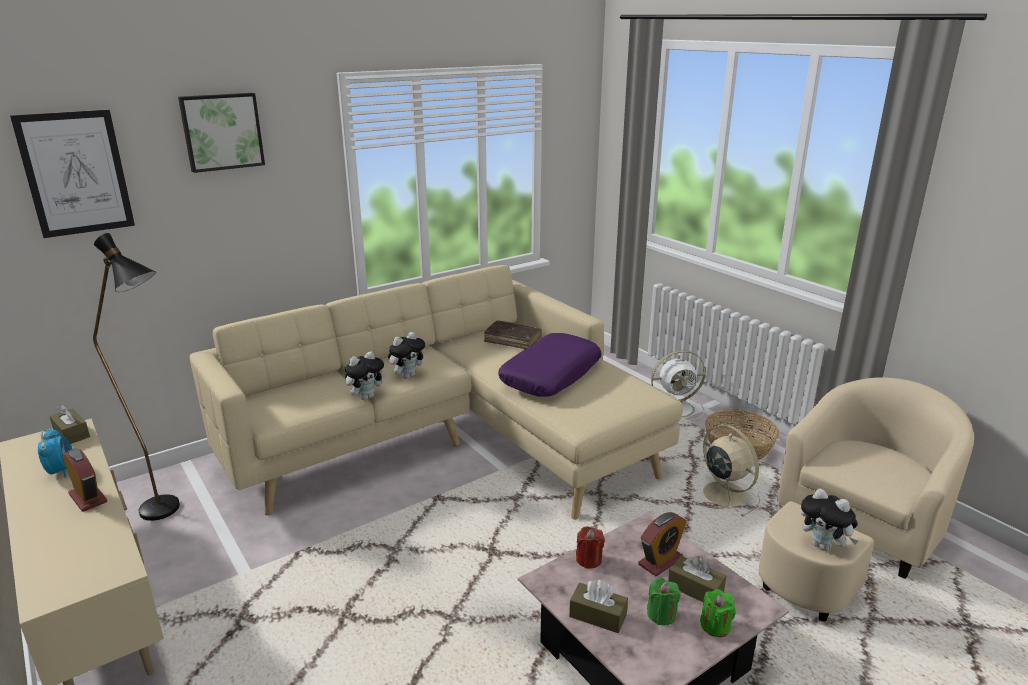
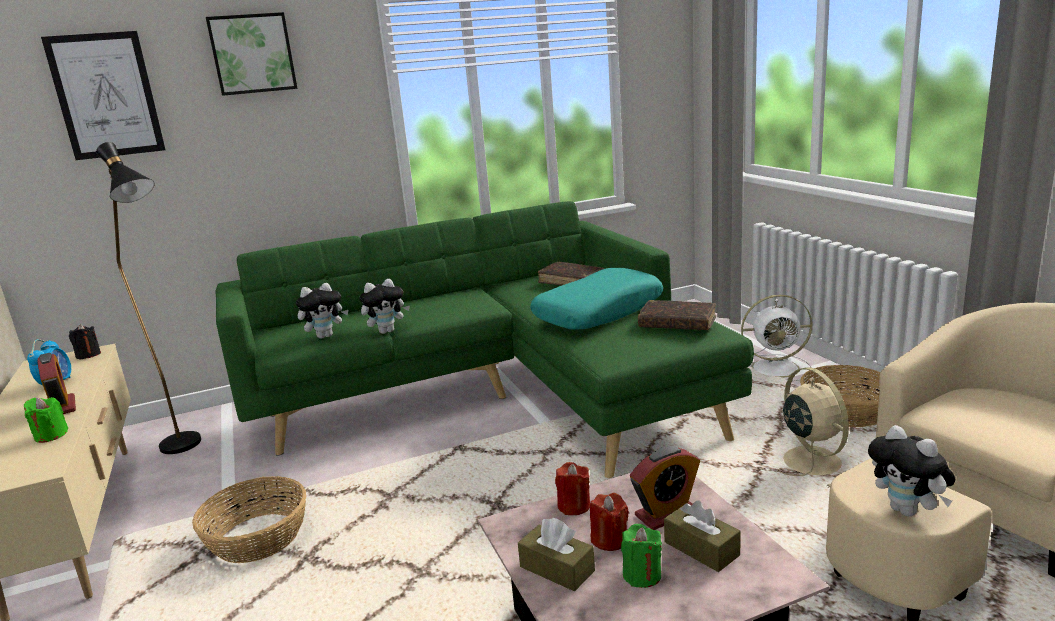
camera: 15 degrees right, 5 degrees down
brown tissue box [49,404,90,444] -> black candle [69,324,101,359]
beige sofa [190,265,683,520] -> green sofa [215,201,754,478]
plush toy [388,332,426,379] -> plush toy moved to [296,283,348,339]
purple pillow [498,333,602,397] -> turquoise pillow [530,268,663,330]
green candle [700,589,736,637] -> green candle moved to [24,397,68,443]
none -> basket [192,476,306,563]
none -> red candle [590,493,629,551]
none -> brown book [638,300,716,330]

